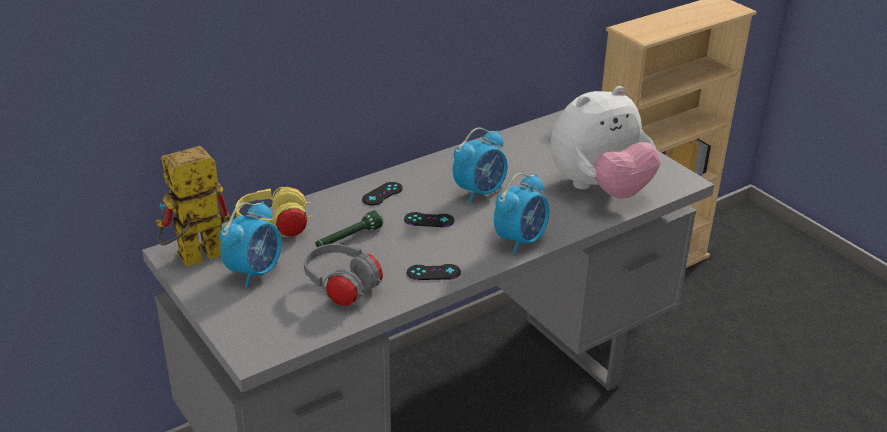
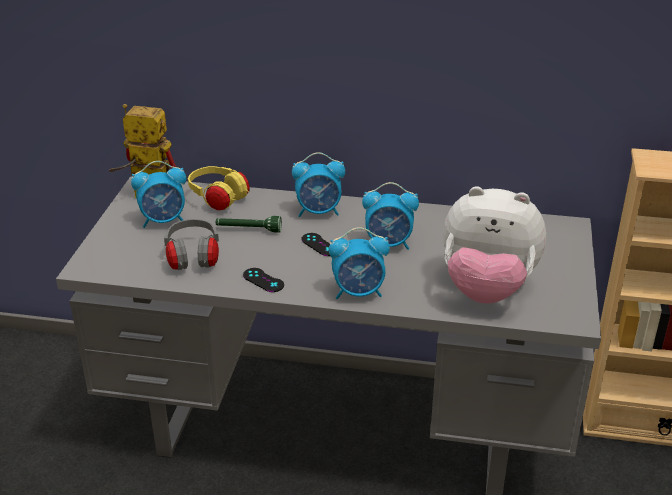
camera: 45 degrees right, 0 degrees up
black game controller [362,182,403,205] -> alarm clock [292,152,345,217]

